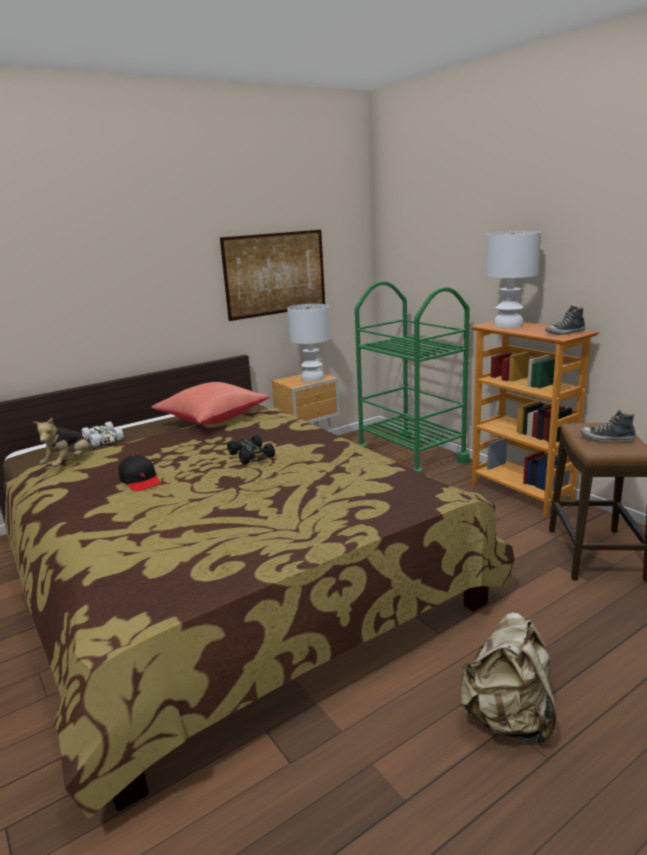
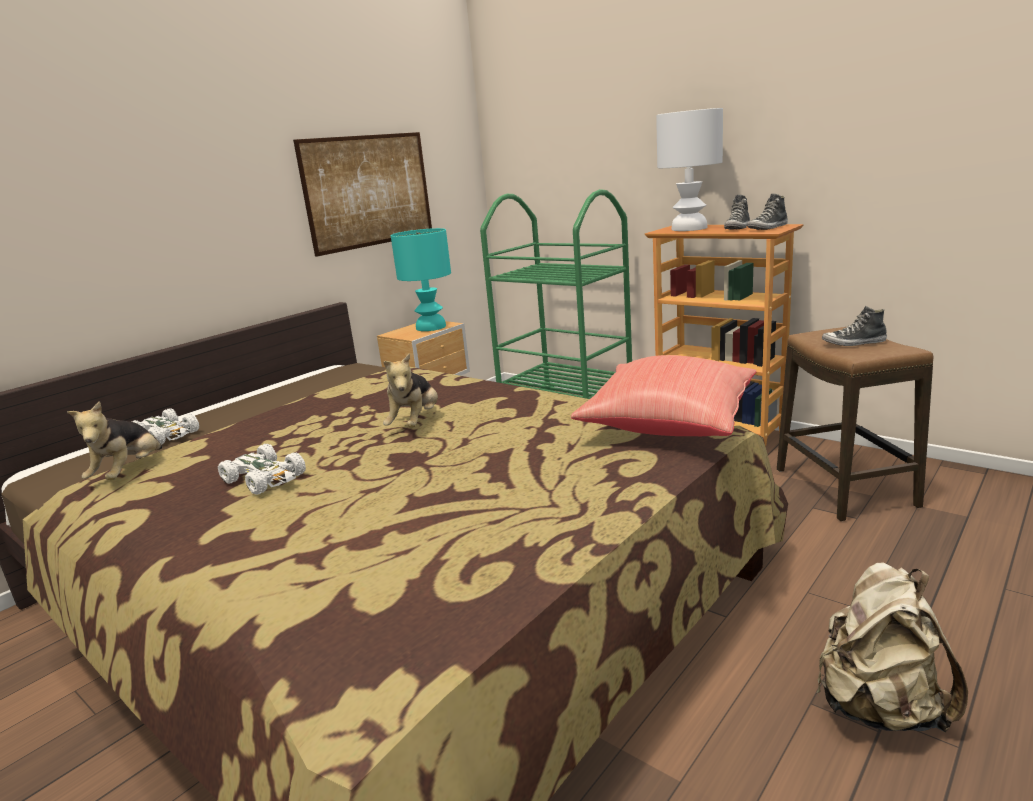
camera: 15 degrees left, 0 degrees up
black cap [119,455,161,492] -> white toy car [218,444,306,495]
red pillow [151,382,270,425] -> red pillow moved to [571,355,757,436]
black toy car [227,435,275,464] -> plush toy [383,353,438,428]
white table lamp [287,304,331,382] -> turquoise table lamp [391,228,451,331]
none -> shoe [724,195,750,230]

